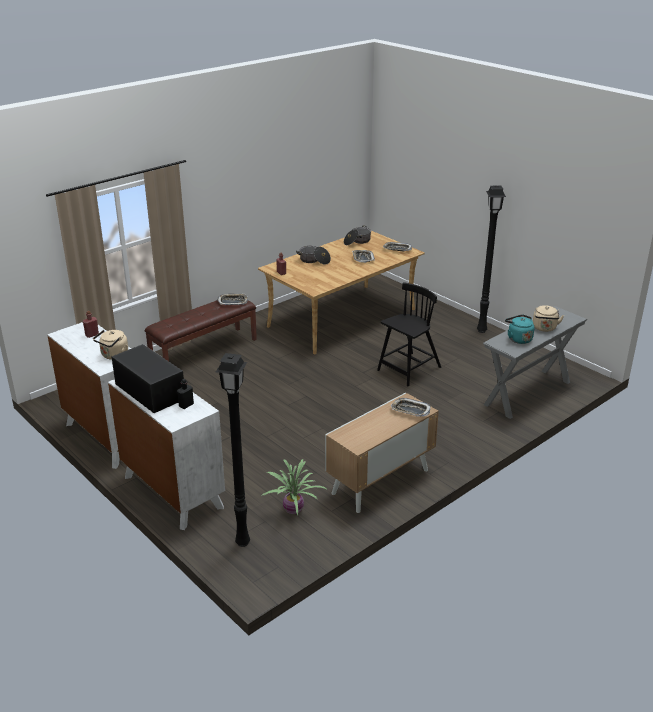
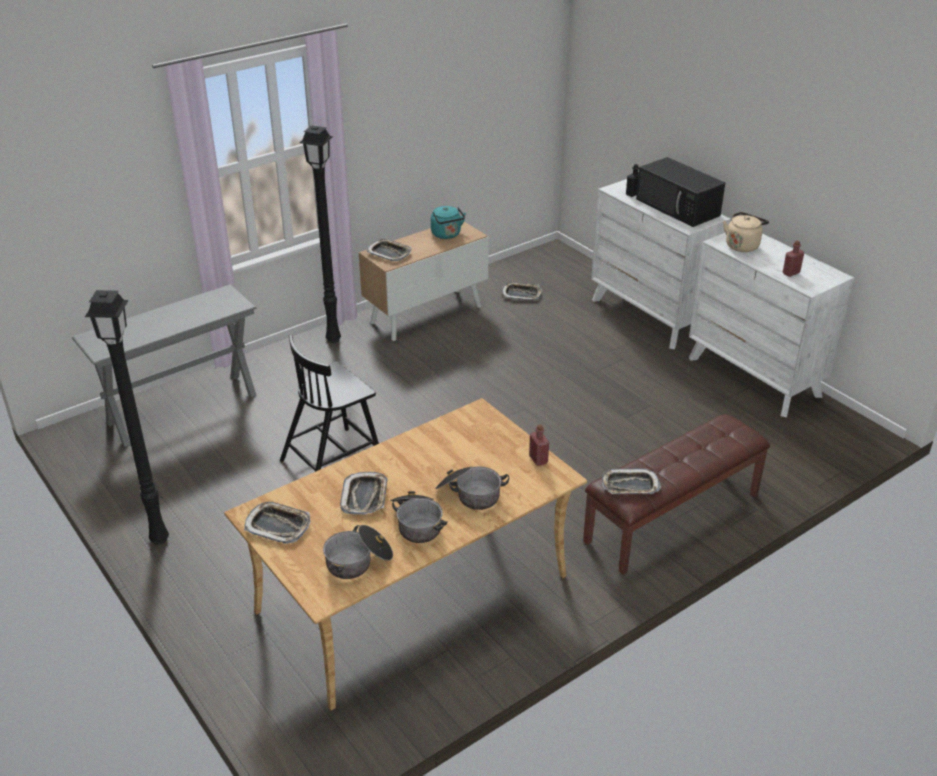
camera: 175 degrees left, 5 degrees up
black floor lamp [216,353,250,547] -> black floor lamp moved to [300,125,341,343]
potted plant [261,459,326,516] -> tray [501,282,542,301]
turquoise kettle [505,314,535,344] -> turquoise kettle moved to [431,206,466,239]
beige kettle [533,305,564,332] -> none
none -> cooking pot [390,491,448,543]

